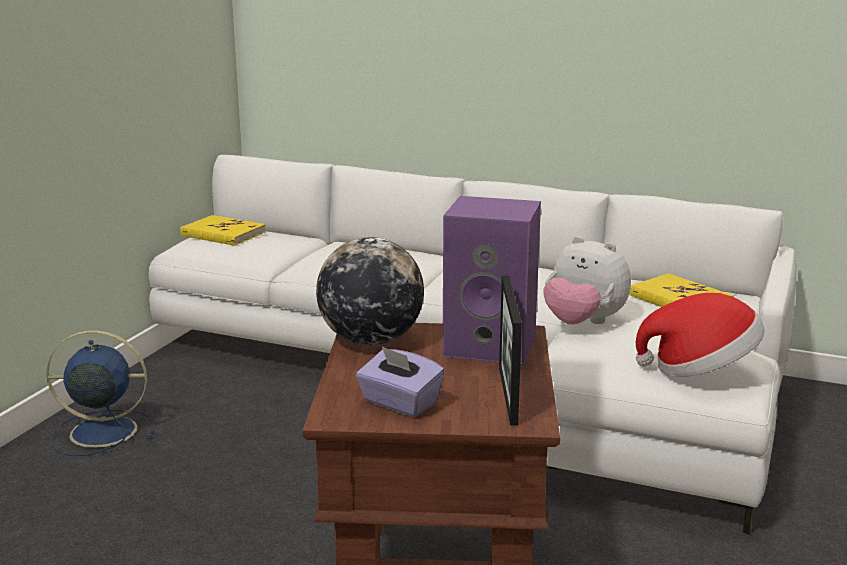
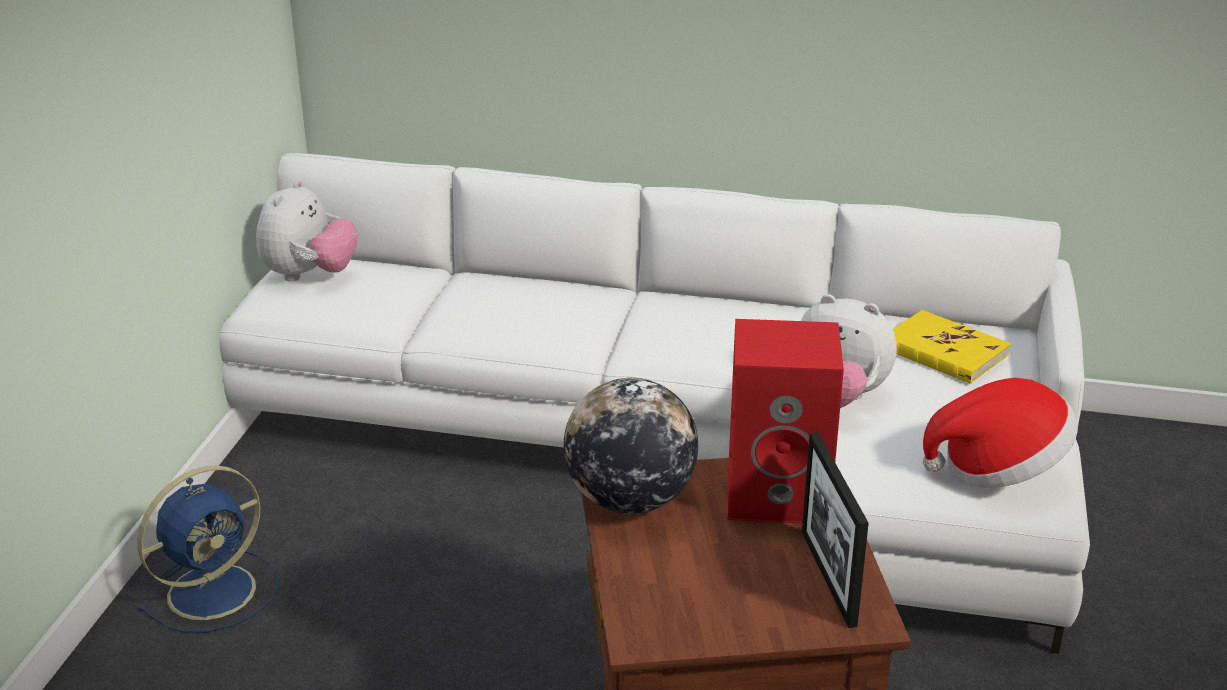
camera: 10 degrees left, 10 degrees up
blue fan [46,330,153,456] -> blue fan turned 150 degrees clockwise [137,465,279,633]
yellow book [180,215,266,246] -> plush toy [256,180,358,282]
purple tissue box [356,347,445,417] -> none
purple speaker [442,196,541,365] -> red speaker [727,319,844,523]

